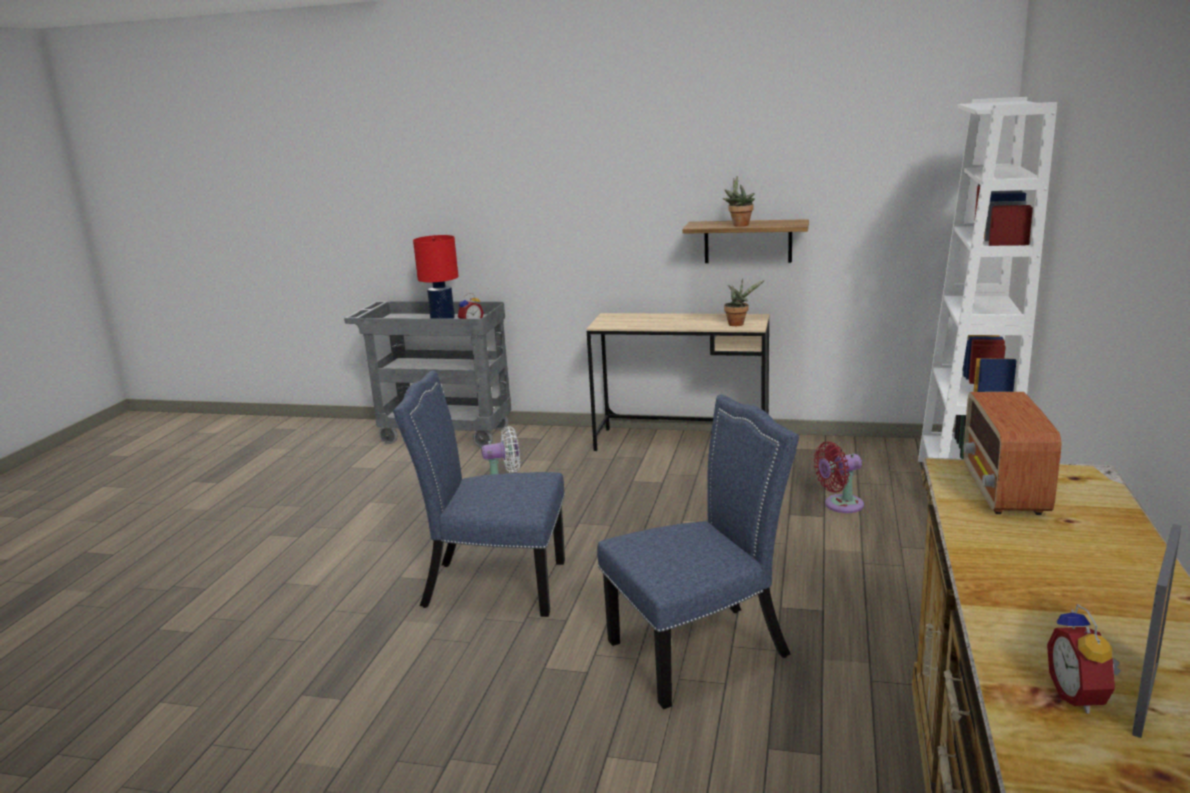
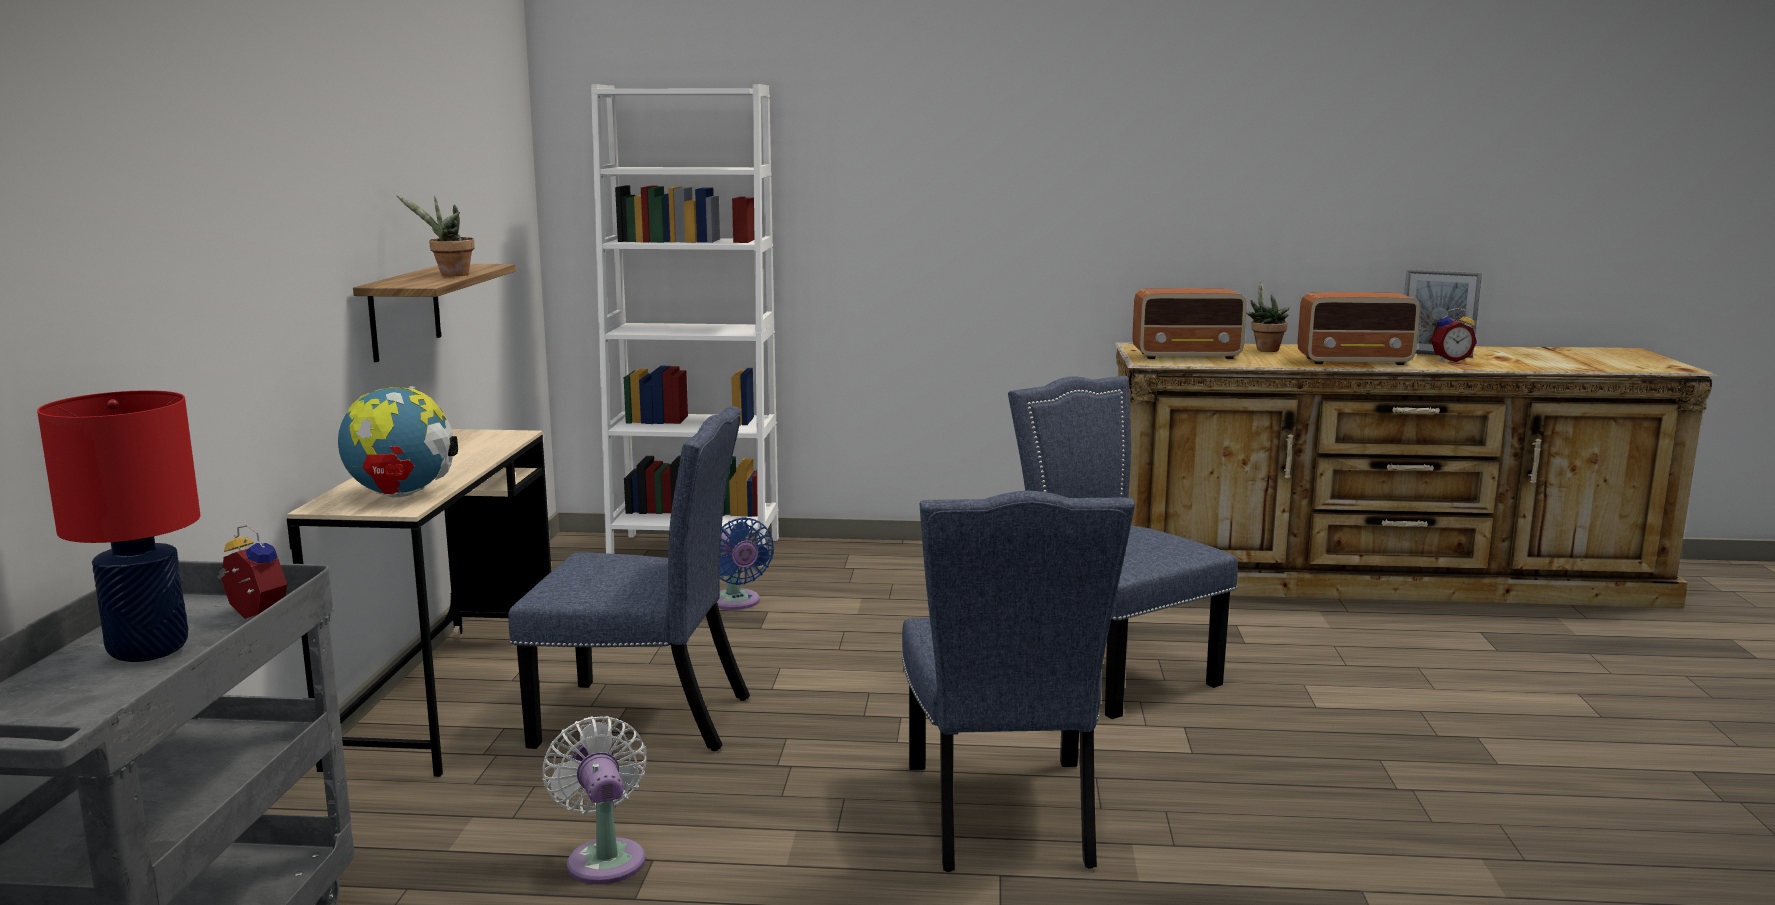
camera: 100 degrees left, 5 degrees down
potted plant [724,279,765,326] -> potted plant moved to [1246,282,1290,352]
red fan [814,442,864,513] -> blue fan [717,517,774,610]
none -> globe [338,386,458,497]
none -> blue chair [509,406,750,751]
none -> radio [1297,292,1420,365]

